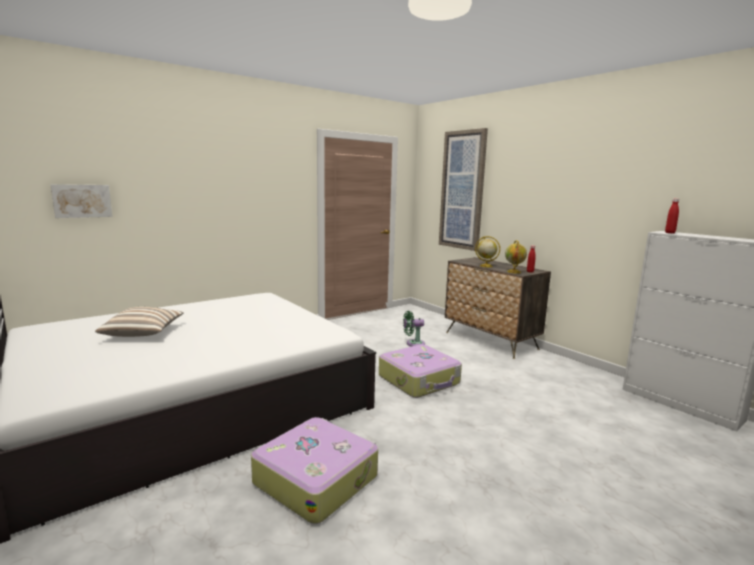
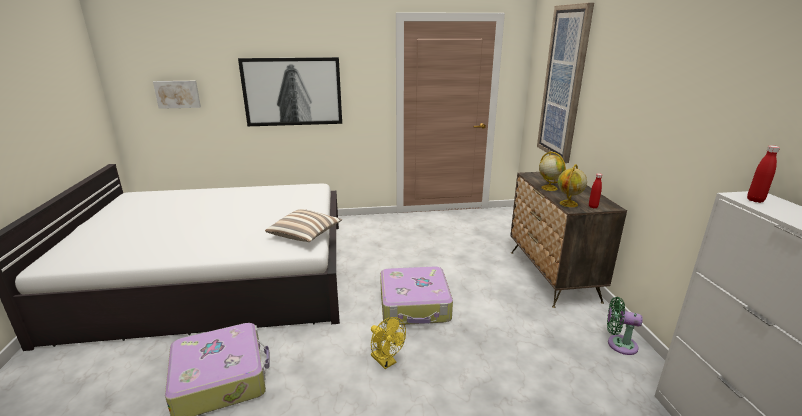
camera: 30 degrees right, 10 degrees up
pillow [95,307,184,337] -> pillow moved to [265,209,342,242]
green fan [403,311,425,347] -> green fan moved to [607,297,643,355]
none -> picture [238,57,342,126]
none -> yellow fan [371,317,406,369]

